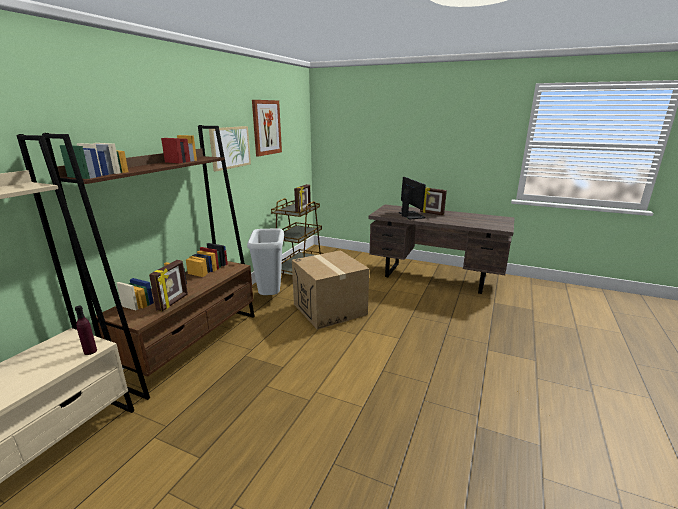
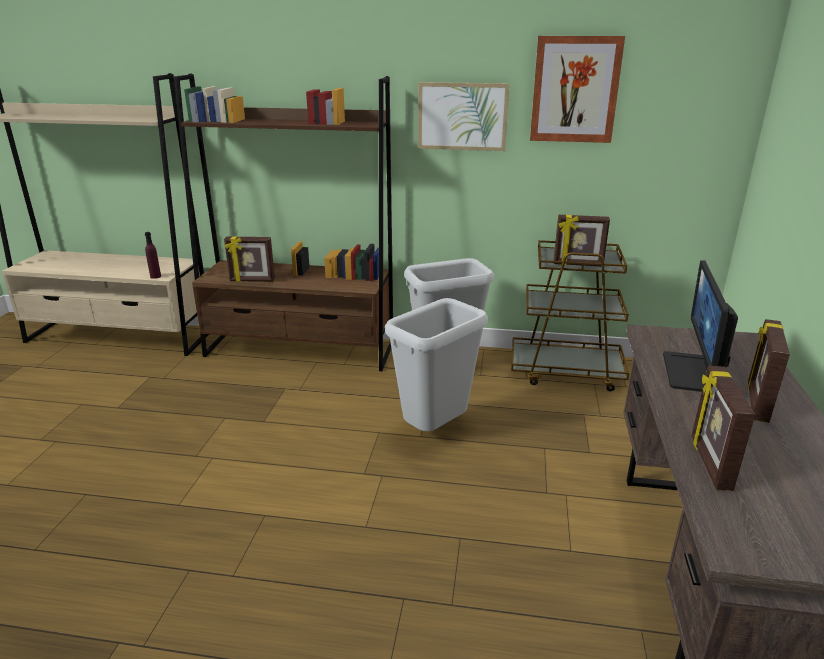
camera: 75 degrees right, 5 degrees up
cardboard box [292,250,369,330] -> grey trash can [385,298,488,431]
monitor [399,177,426,219] -> monitor turned 135 degrees clockwise [663,260,738,392]
none -> picture frame [692,366,755,491]

